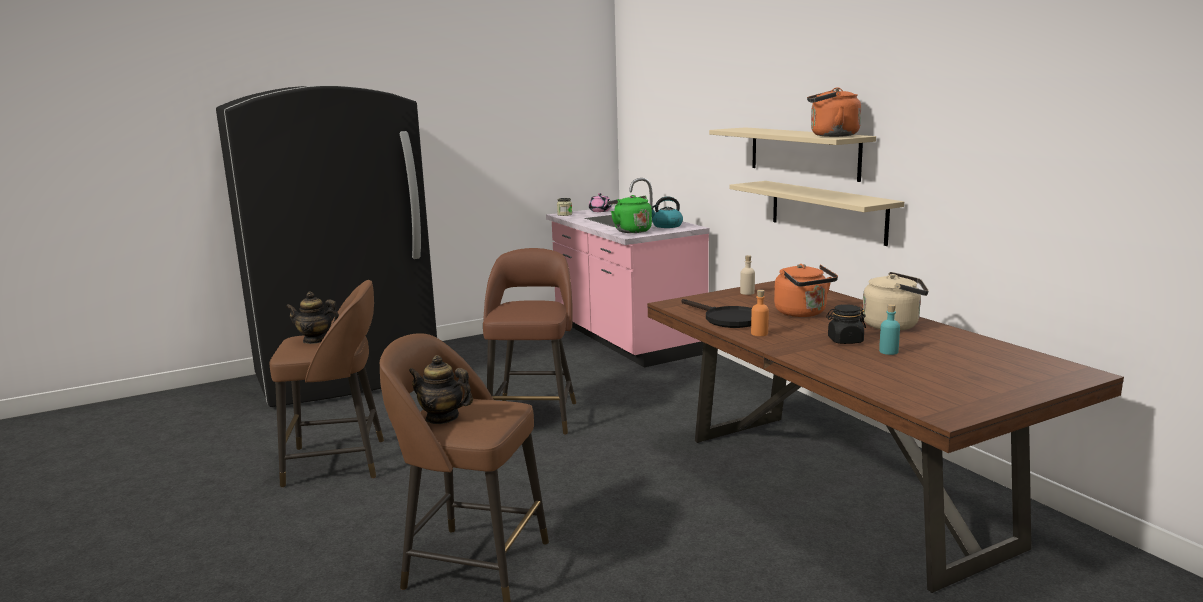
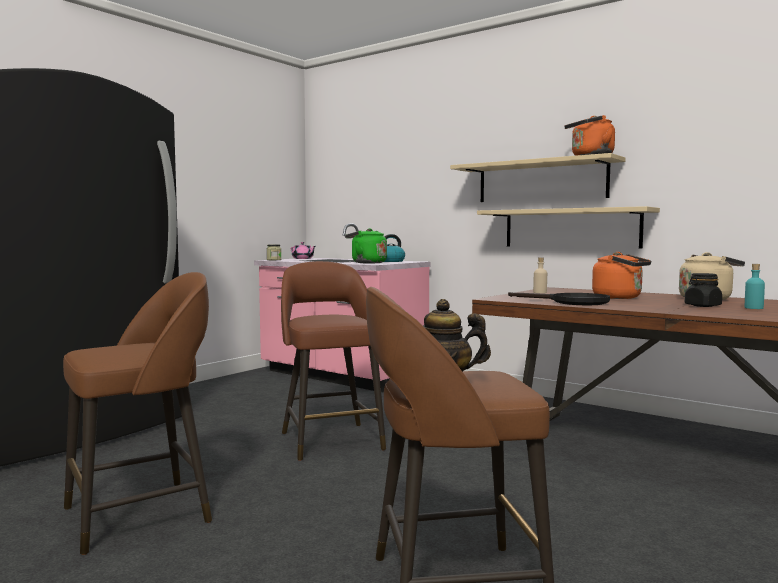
camera: 25 degrees left, 10 degrees down
teapot [286,292,339,344] -> none
orange bottle [751,290,769,336] -> none

